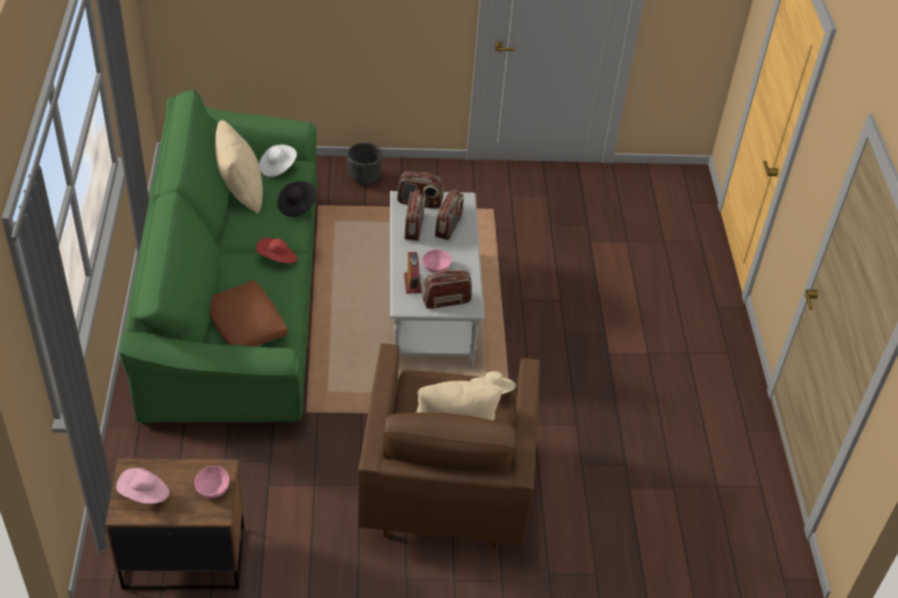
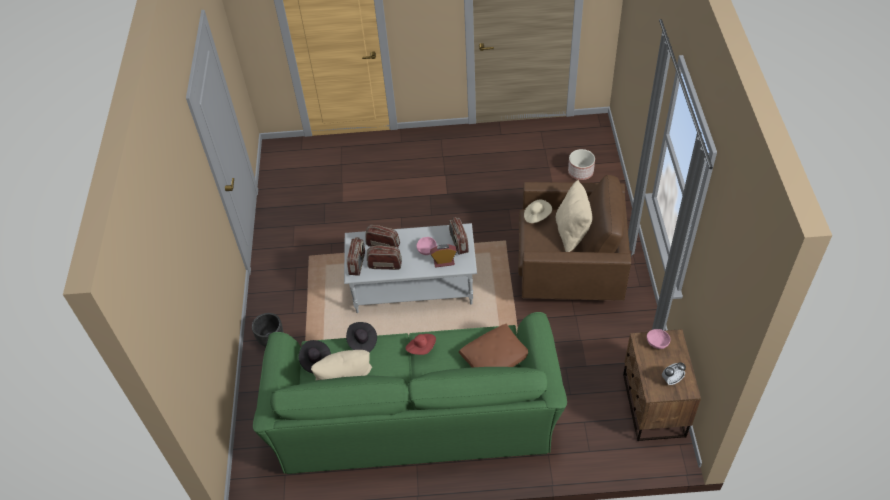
camera: 85 degrees left, 5 degrees up
pink hat [116,468,169,504] -> alarm clock [662,362,686,386]
white hat [259,145,297,177] -> black hat [298,340,331,373]
none -> planter [568,149,595,180]

